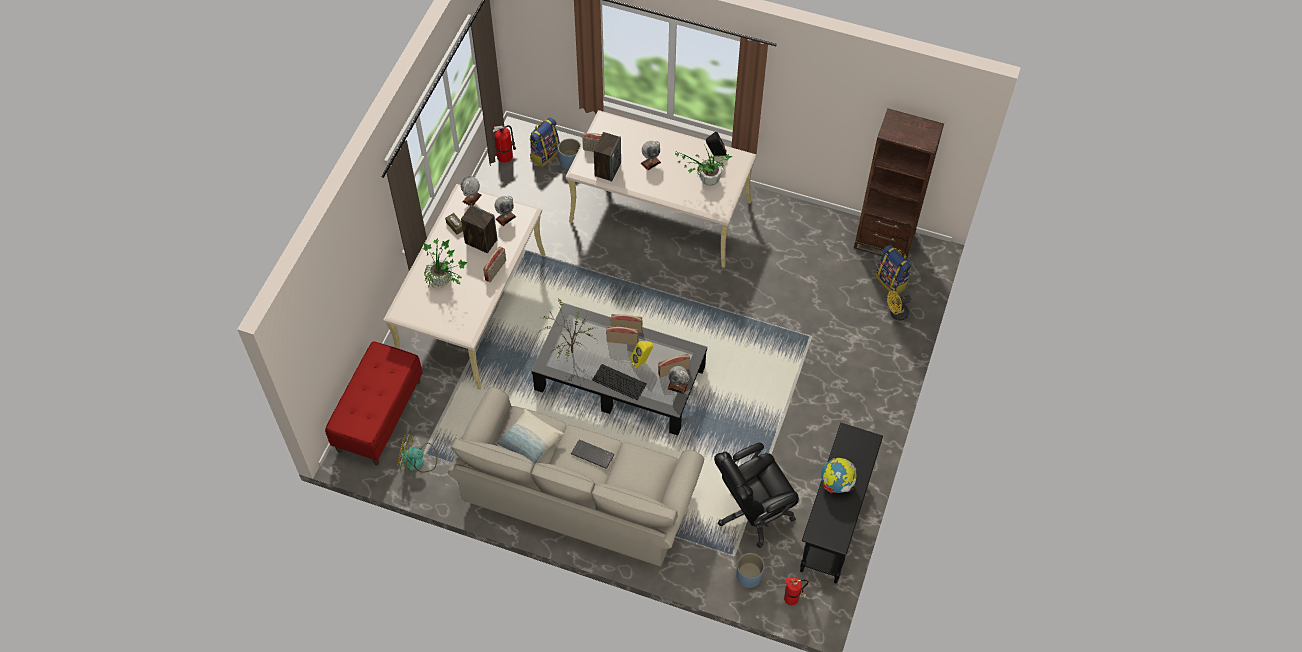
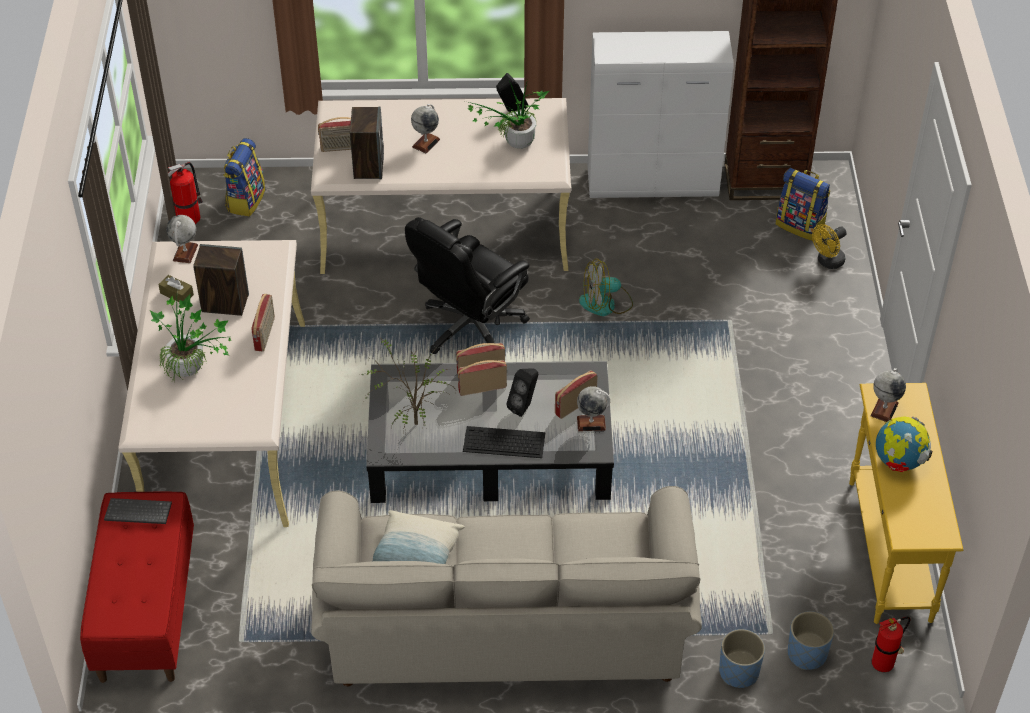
camera: 20 degrees left, 10 degrees down
fan [397,433,437,473] -> fan moved to [579,259,633,316]
globe [495,196,516,226] -> globe moved to [871,368,906,422]
blue planter [558,138,581,170] -> blue planter moved to [719,629,765,688]
keyboard [571,439,615,469] -> keyboard moved to [104,498,172,524]
yellow speaker [630,341,653,369] -> black speaker [507,368,538,417]
black office chair [714,443,799,548] -> black office chair moved to [405,217,530,354]
black console table [800,423,883,584] -> yellow console table [849,383,963,624]
none -> white cabinet [588,31,734,198]

